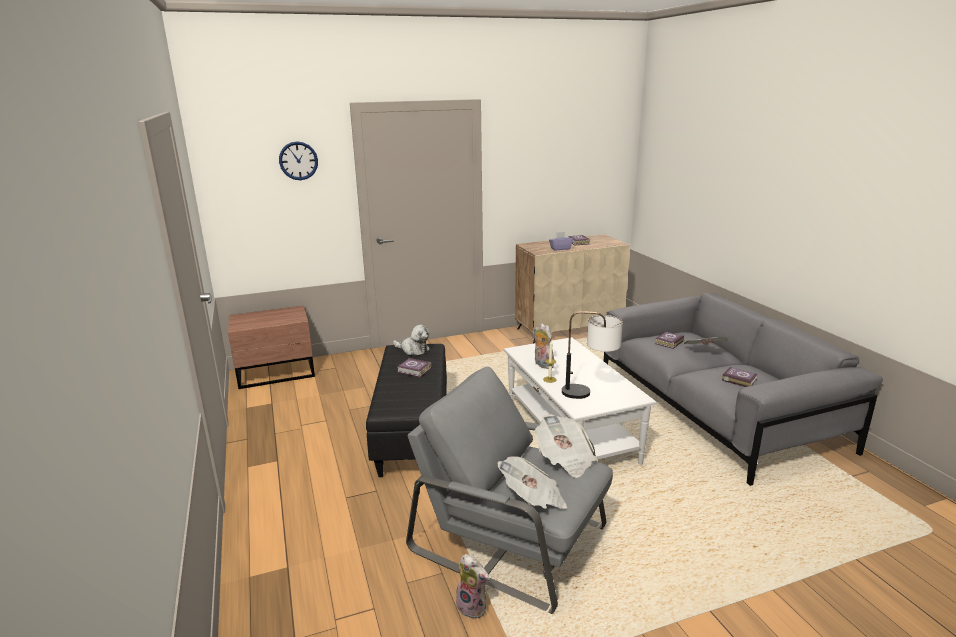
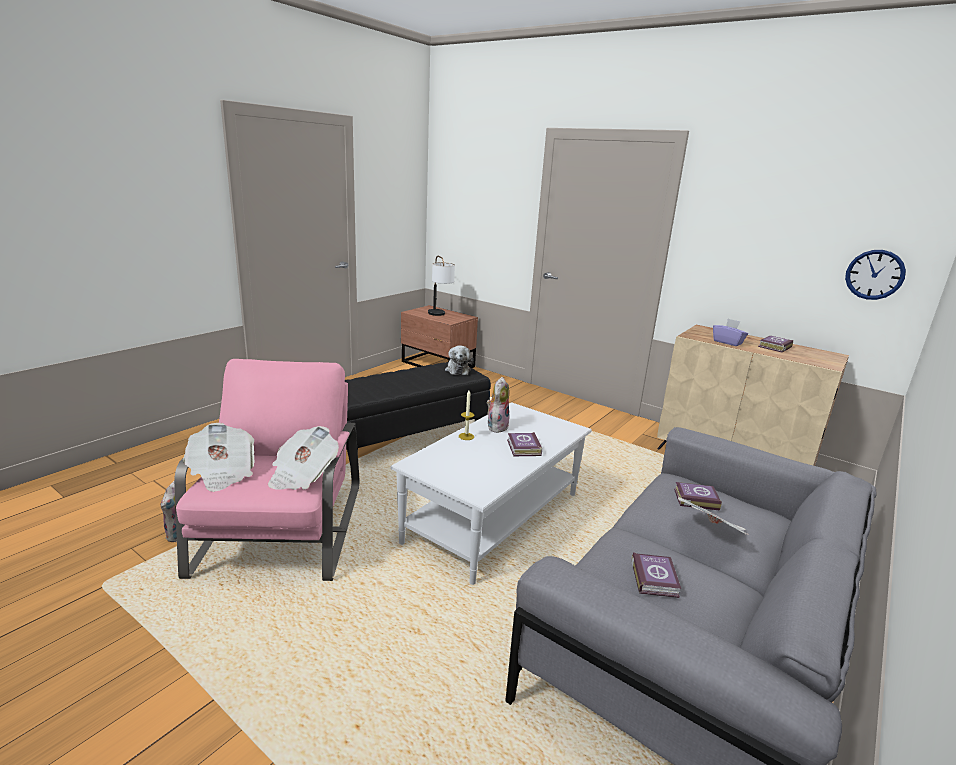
camera: 55 degrees right, 0 degrees up
wall clock [279,141,318,180] -> wall clock moved to [845,250,906,300]
book [397,358,431,377] -> book moved to [507,432,542,456]
grey armchair [406,366,613,614] -> pink armchair [174,359,359,581]
table lamp [562,311,623,399] -> table lamp moved to [428,256,455,316]

